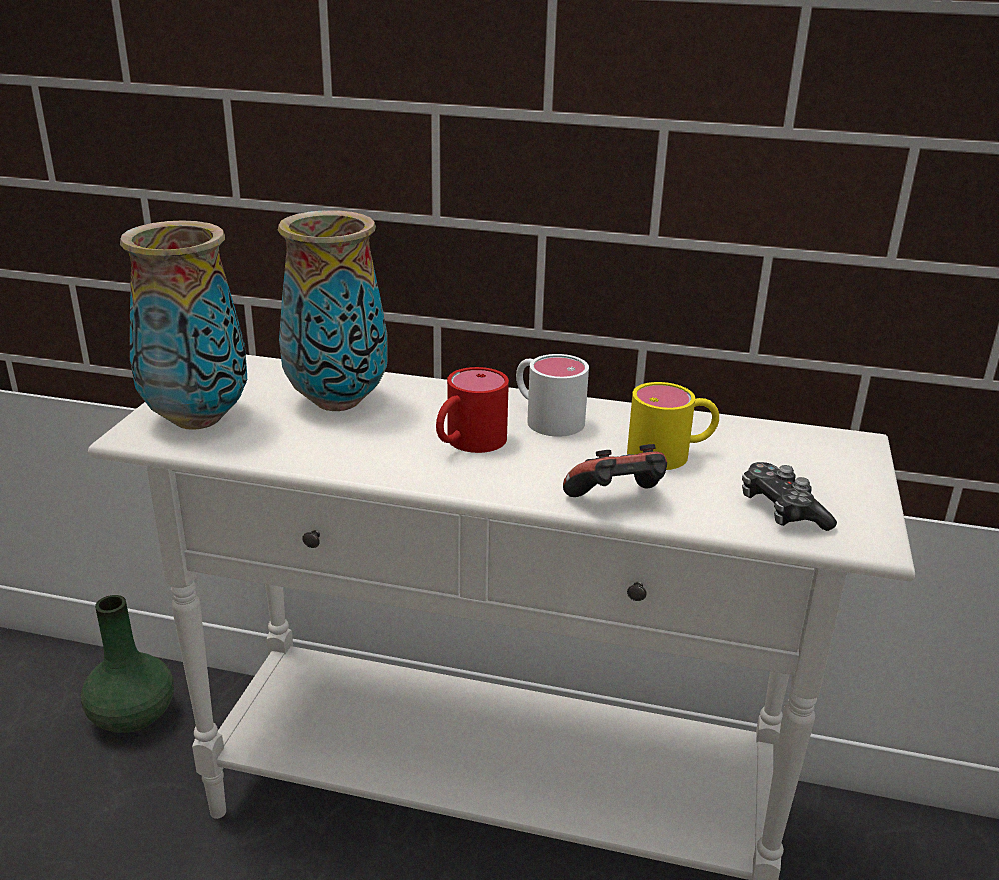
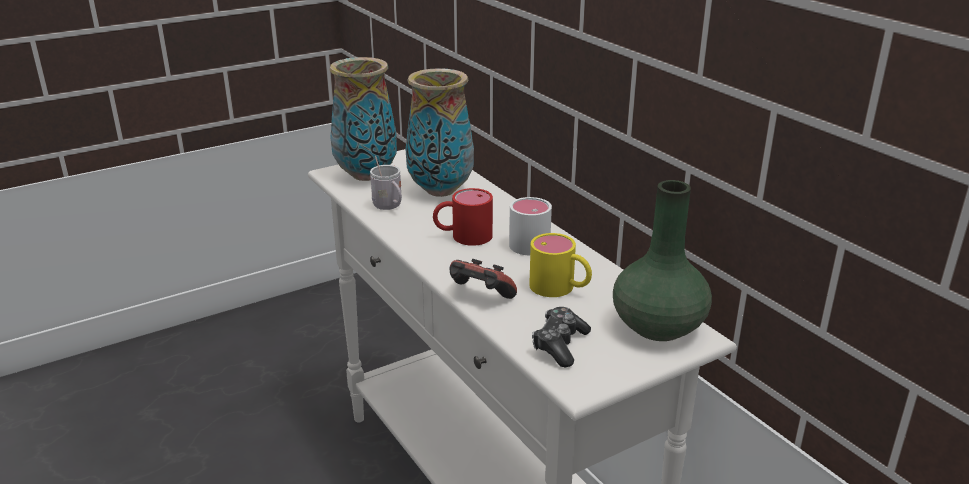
camera: 45 degrees right, 0 degrees up
green vase [81,595,174,733] -> green vase moved to [613,180,712,341]
none -> white mug [370,156,402,210]

